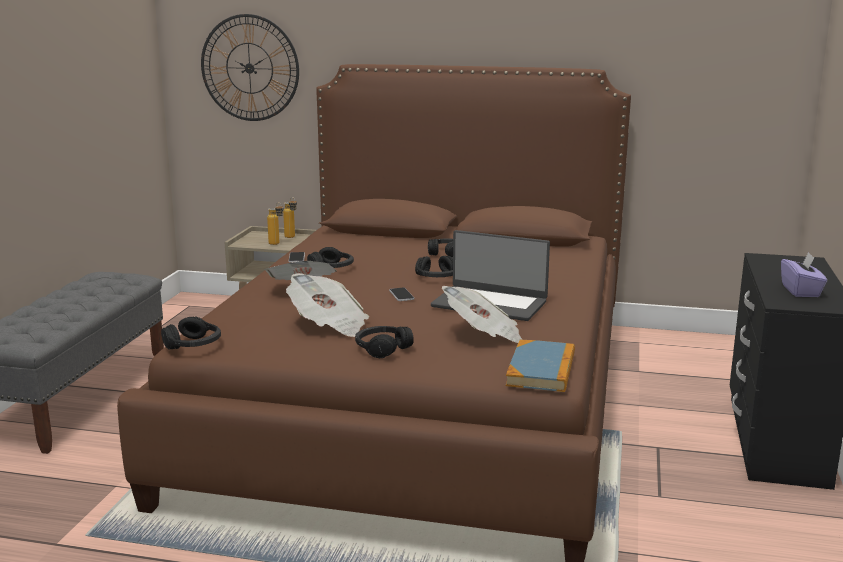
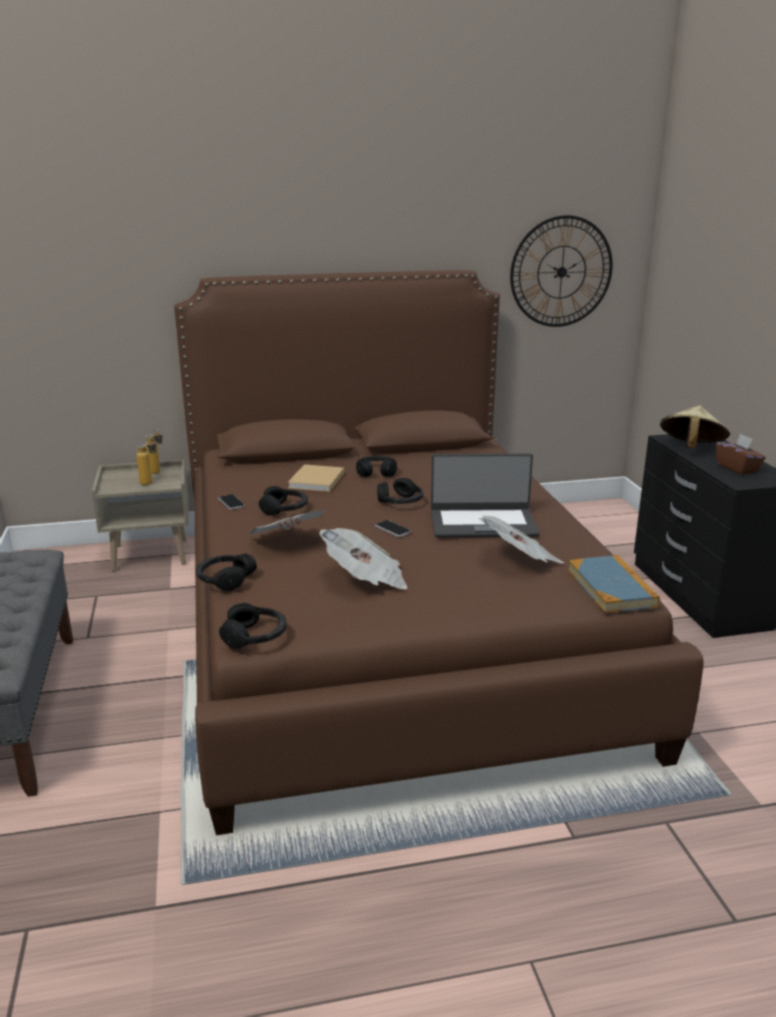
camera: 25 degrees left, 5 degrees up
wall clock [201,14,299,121] -> wall clock moved to [510,215,613,327]
black headphones [355,326,414,358] -> black headphones moved to [196,553,257,591]
purple tissue box [781,252,827,297] -> brown tissue box [716,433,766,475]
none -> beige book [288,464,344,492]
none -> beige hat [660,405,730,448]

